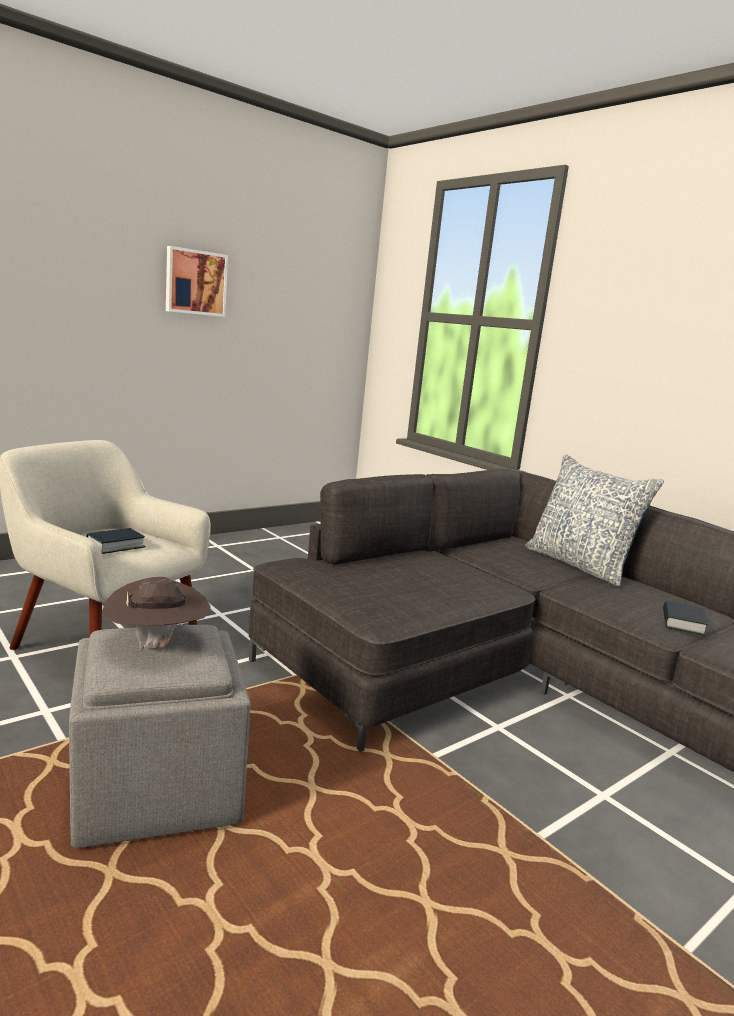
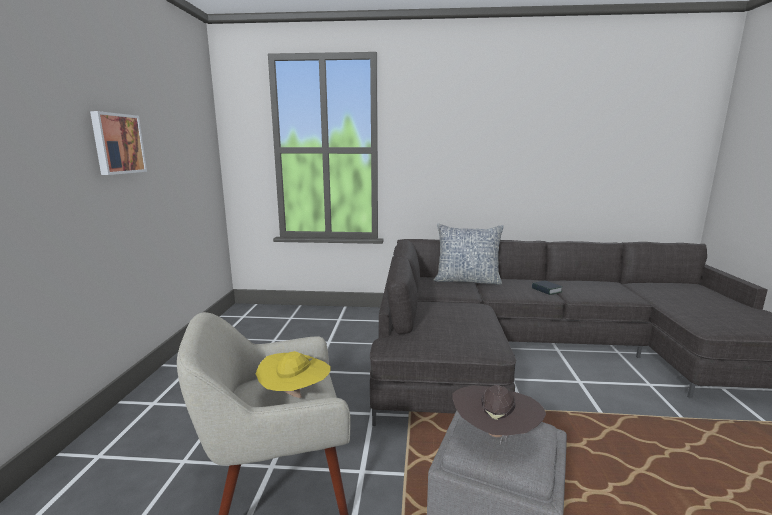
camera: 45 degrees left, 0 degrees up
book [86,528,146,554] -> yellow hat [256,351,331,398]

